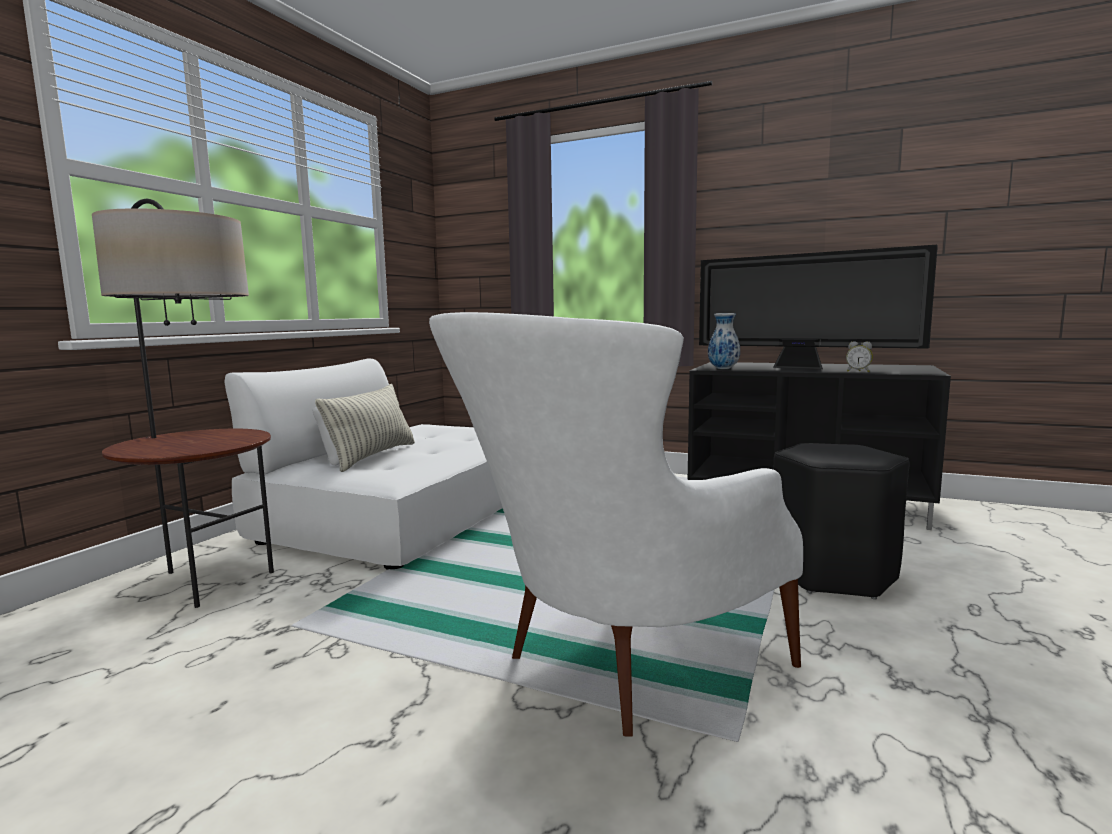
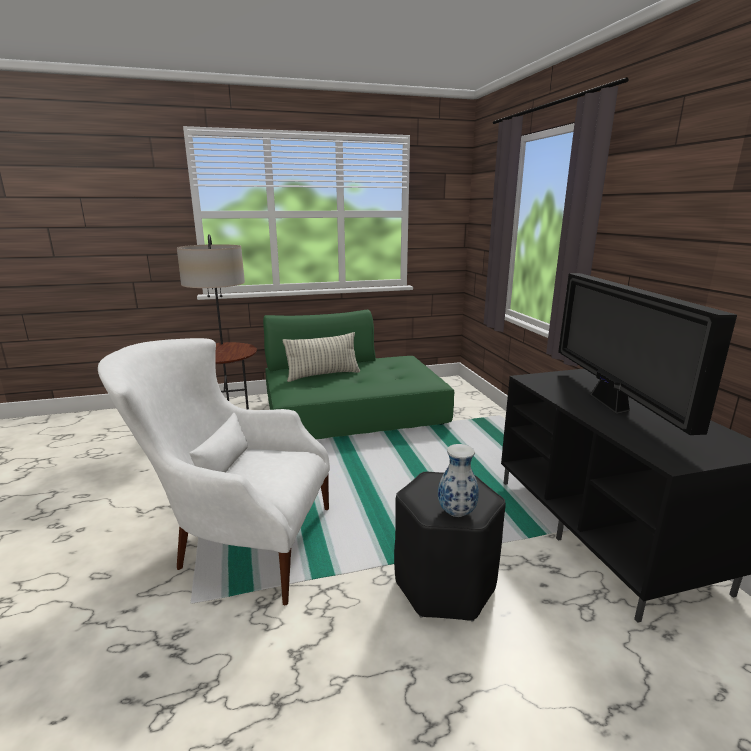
camera: 50 degrees right, 10 degrees up
white sofa [224,359,503,570] -> green sofa [263,310,454,439]
vase [708,313,740,369] -> vase moved to [438,444,479,517]
alarm clock [846,341,873,372] -> none

